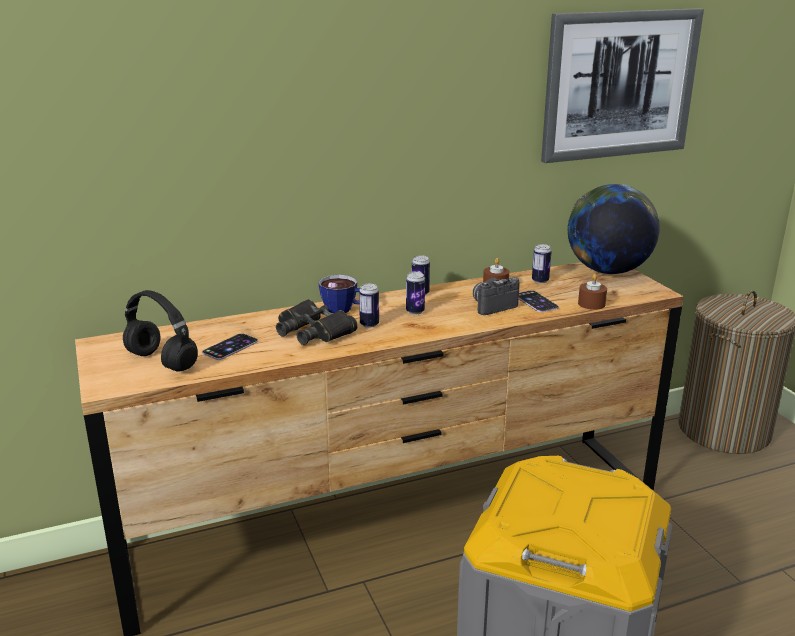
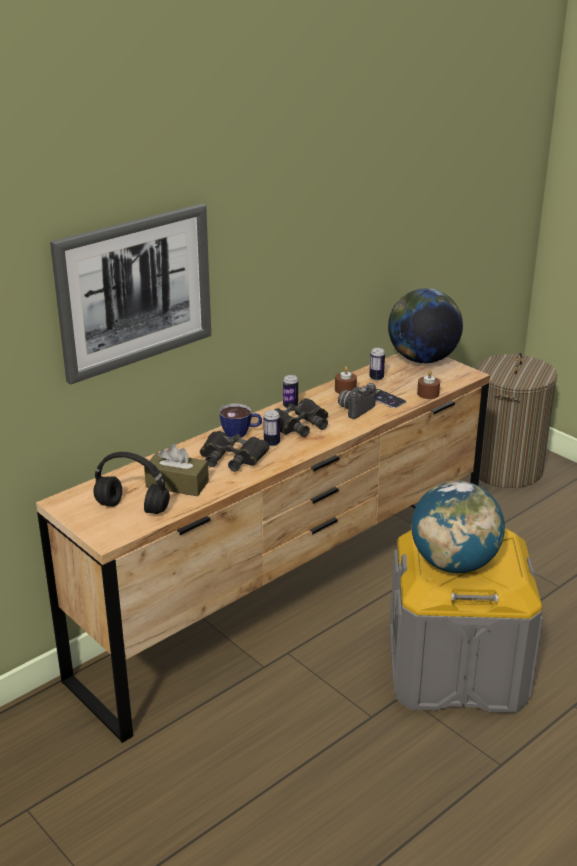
camera: 20 degrees left, 5 degrees up
phone [202,333,258,360] -> brown tissue box [144,444,209,496]
can [406,272,425,315] -> black binoculars [275,398,328,437]
picture [541,8,704,163] -> picture moved to [50,204,211,385]
none -> globe [411,481,505,573]

